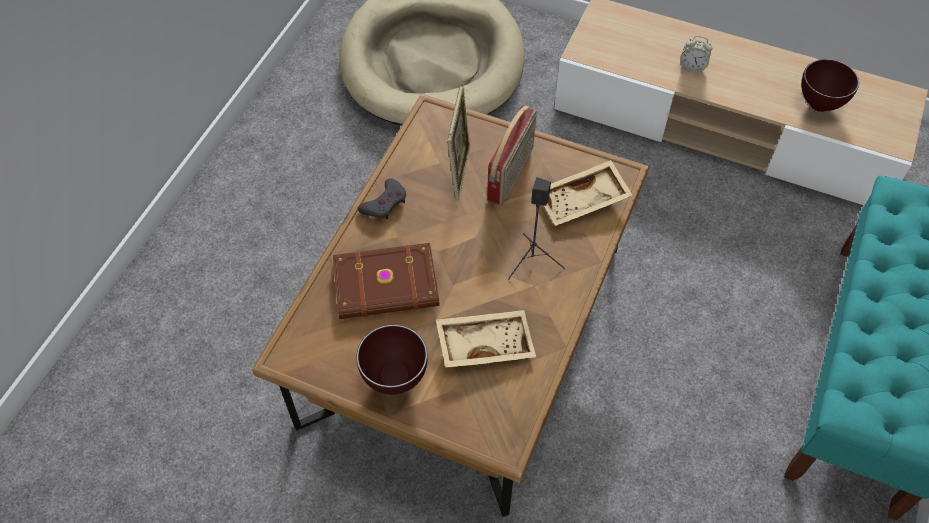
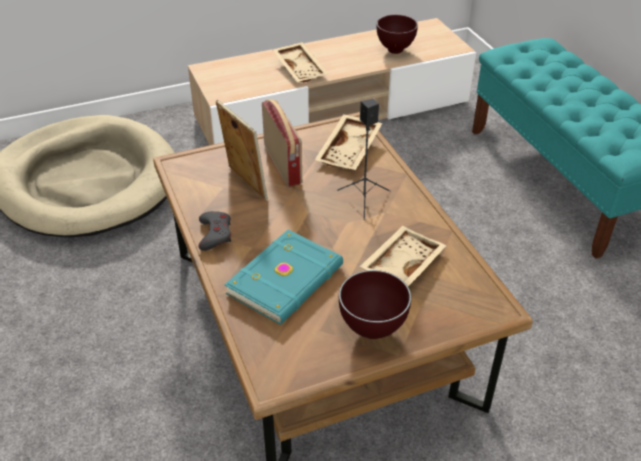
camera: 45 degrees left, 15 degrees down
brown book [333,243,440,319] -> turquoise book [224,230,343,325]
alarm clock [680,36,712,73] -> beige tray [273,42,328,82]

